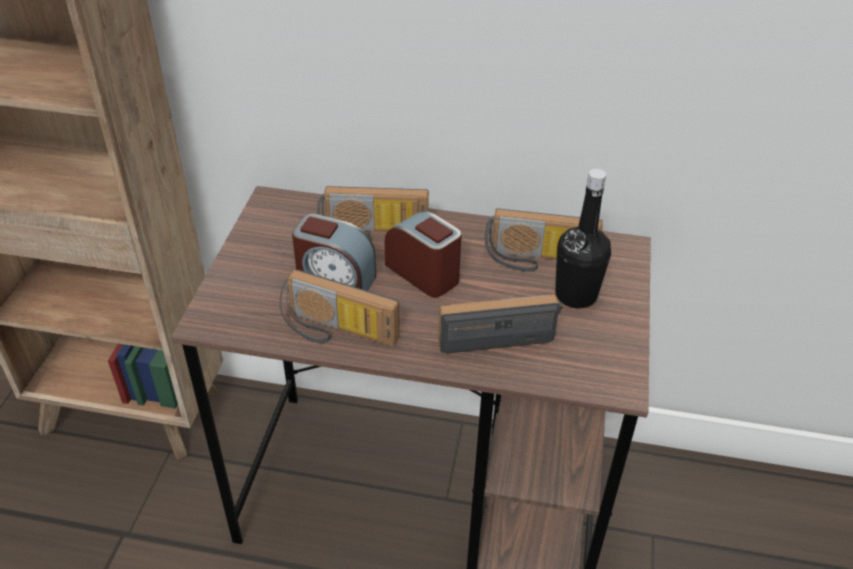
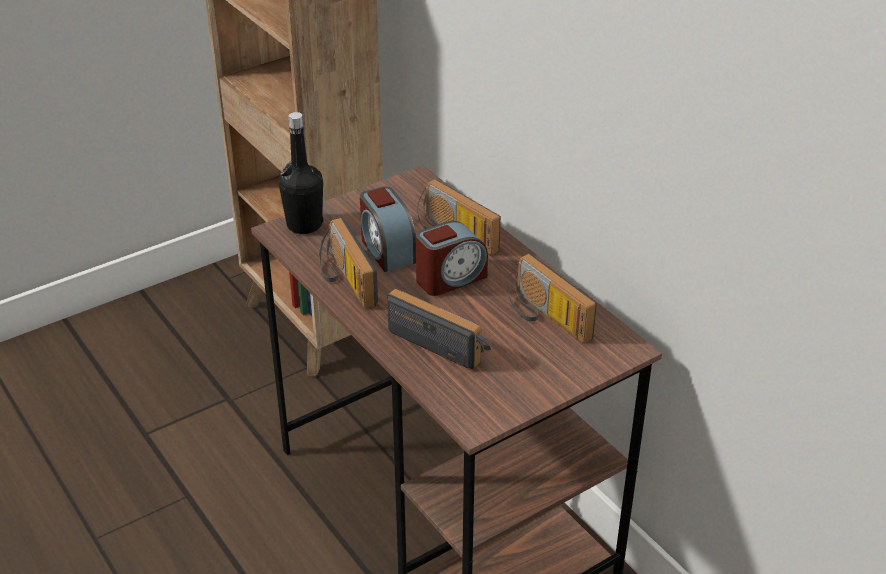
camera: 45 degrees right, 5 degrees down
alarm clock [385,211,462,297] -> alarm clock turned 60 degrees clockwise [416,221,488,296]
black bottle [555,169,611,308] -> black bottle moved to [279,112,323,234]

